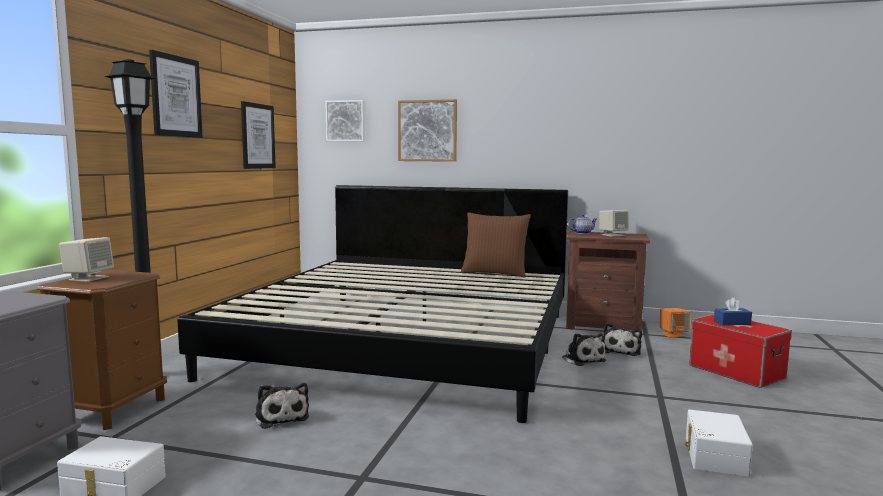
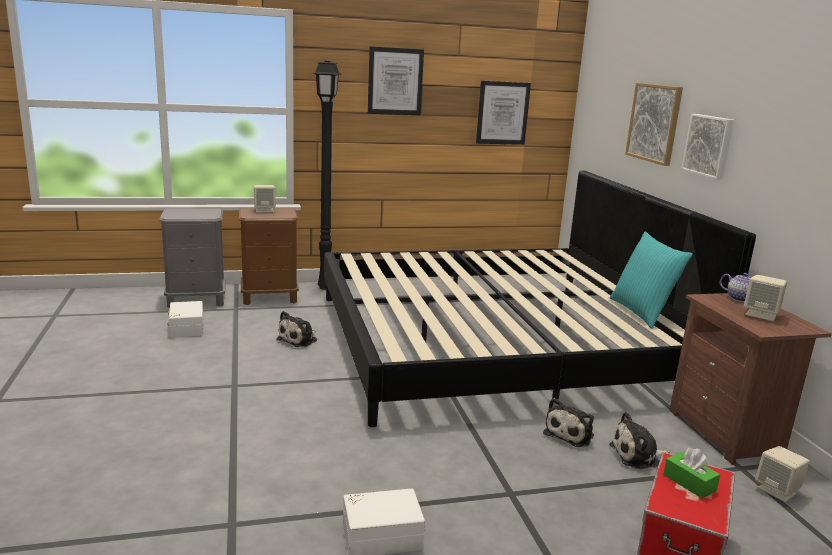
camera: 60 degrees right, 10 degrees up
picture [325,100,365,142] -> picture moved to [681,114,734,180]
brown pillow [461,212,531,278] -> turquoise pillow [610,232,693,329]
orange speaker [660,308,690,337] -> beige speaker [755,446,810,502]
blue tissue box [714,298,752,325] -> green tissue box [663,448,720,499]

